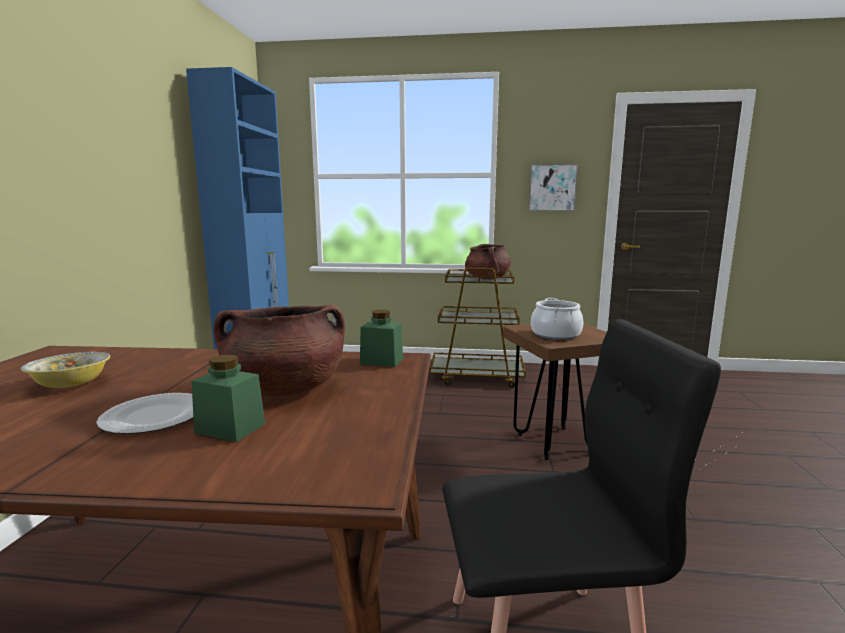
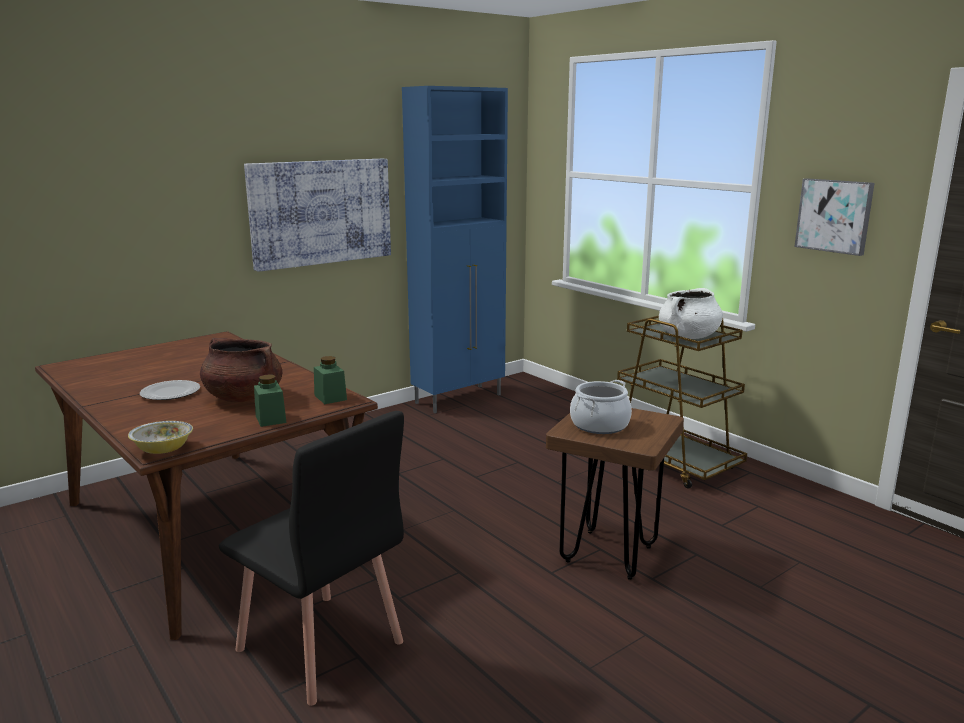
camera: 45 degrees right, 5 degrees up
bowl [21,352,110,388] -> bowl moved to [128,421,193,454]
green jar [191,355,265,442] -> green jar moved to [254,375,287,427]
brown cooking pot [465,244,511,280] -> white cooking pot [659,288,723,339]
none -> picture [244,159,391,272]

